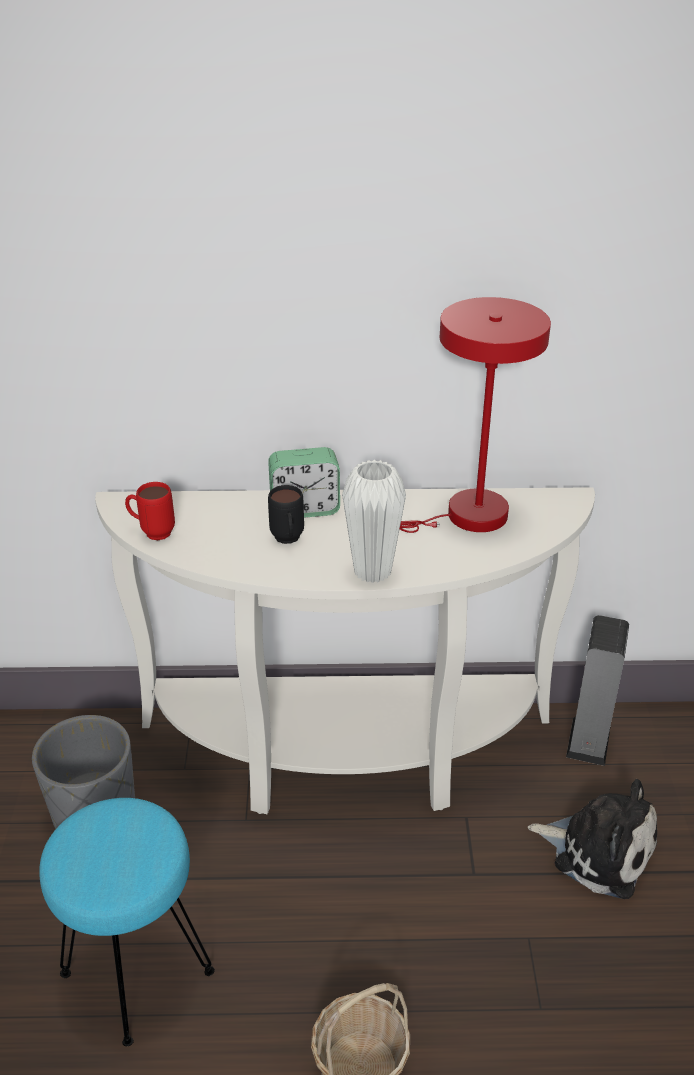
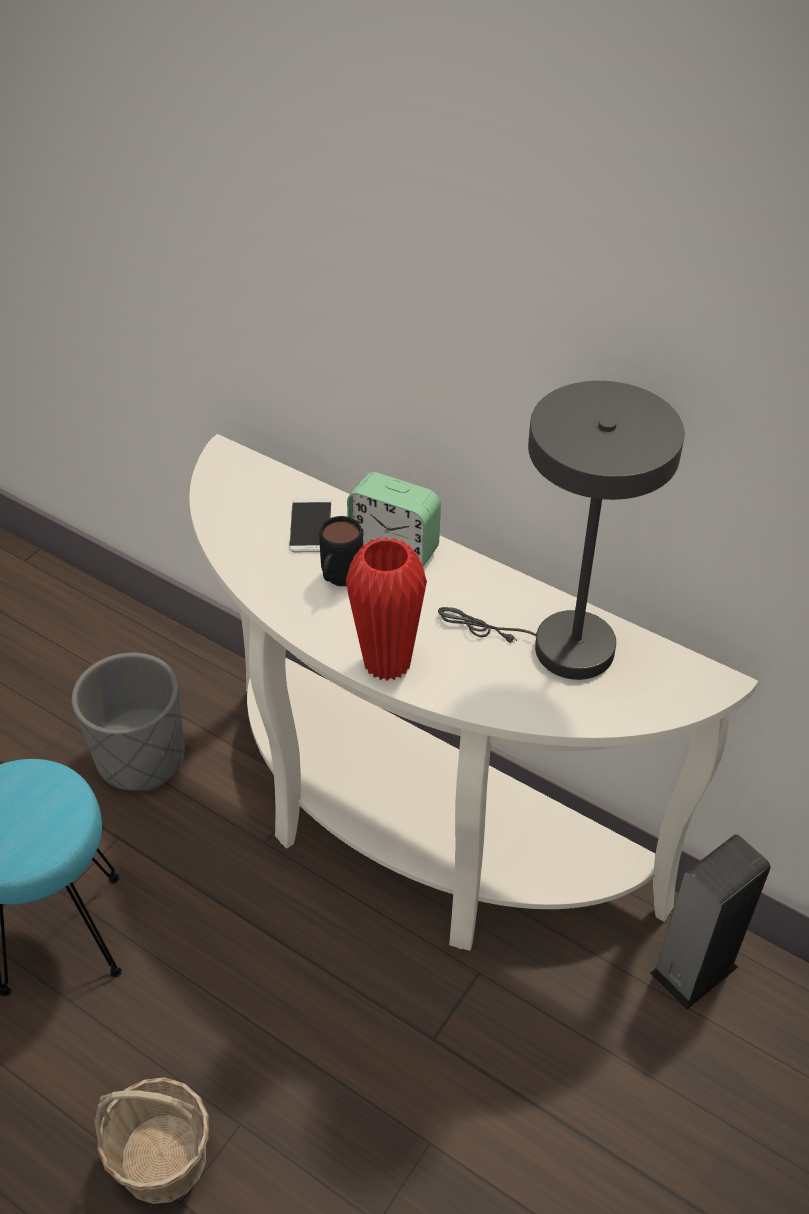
camera: 35 degrees right, 10 degrees up
red mug [125,482,175,540] -> none
white vase [342,460,406,583] -> red vase [346,537,427,681]
red table lamp [400,297,551,533] -> grey table lamp [438,381,685,680]
plush toy [528,779,657,899] -> none
none -> phone [289,498,331,552]

